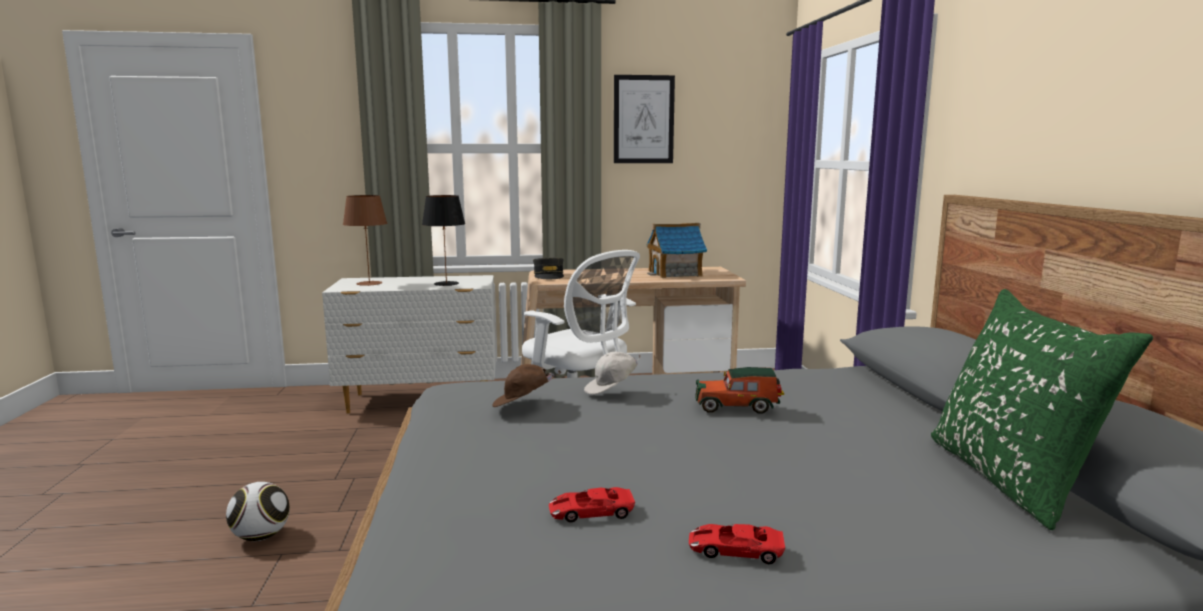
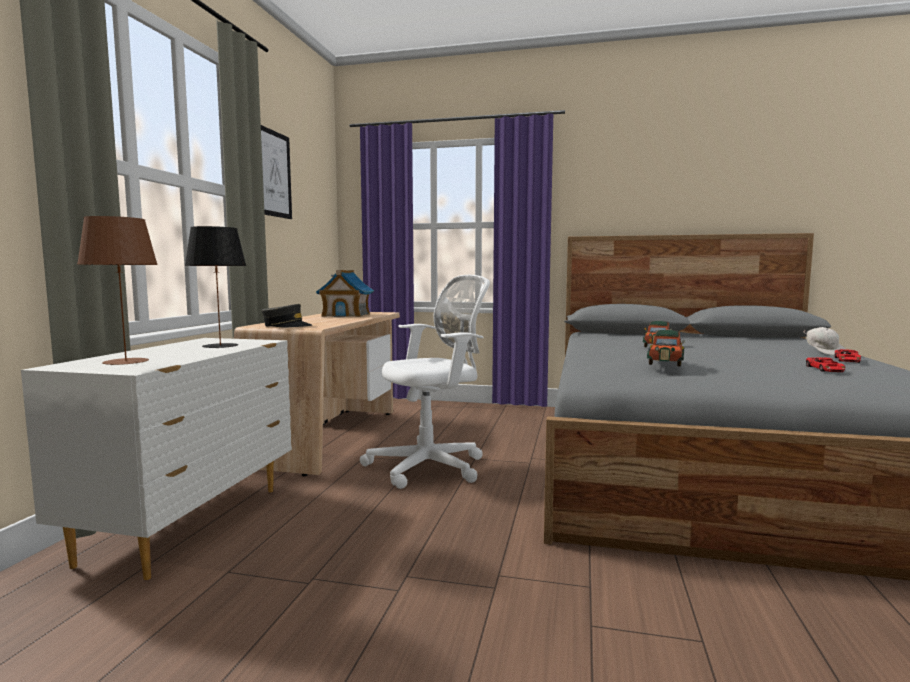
camera: 70 degrees left, 5 degrees down
football [226,482,290,541] -> none
brown cap [492,364,561,407] -> toy car [647,330,685,366]
white cap [584,352,641,394] -> white cap moved to [803,327,846,355]
green pillow [931,289,1153,530] -> none

